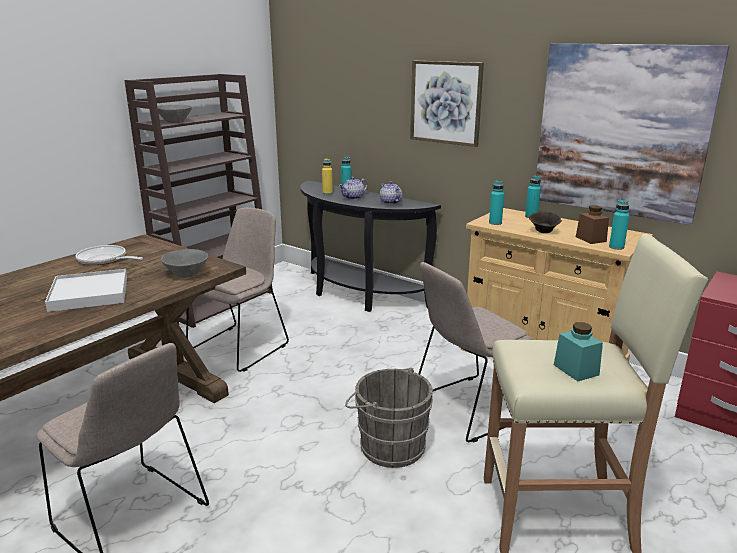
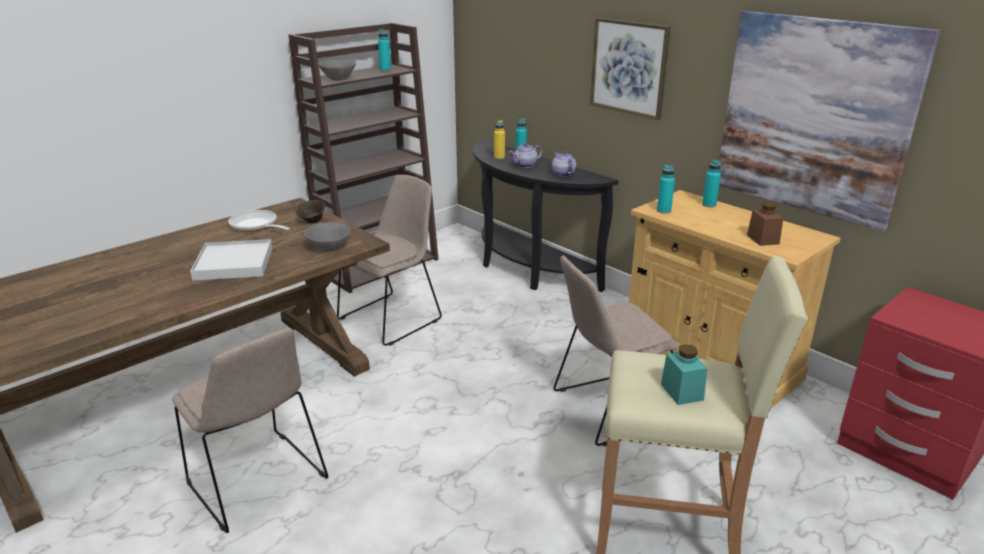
camera: 10 degrees right, 5 degrees up
grey bucket [345,367,433,468] -> none
brown bowl [529,211,562,233] -> brown bowl moved to [296,200,326,223]
turquoise bottle [609,200,630,250] -> turquoise bottle moved to [378,29,391,71]

